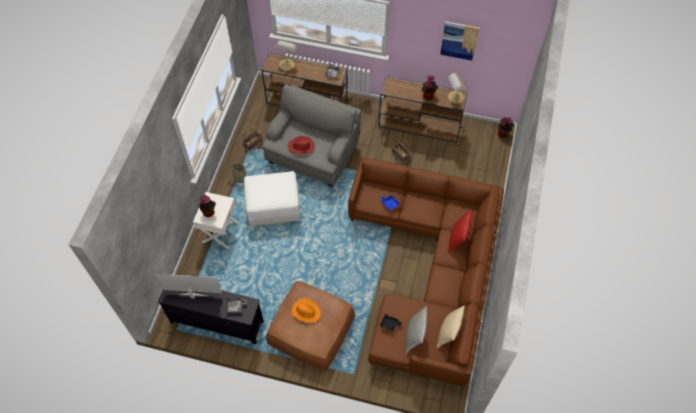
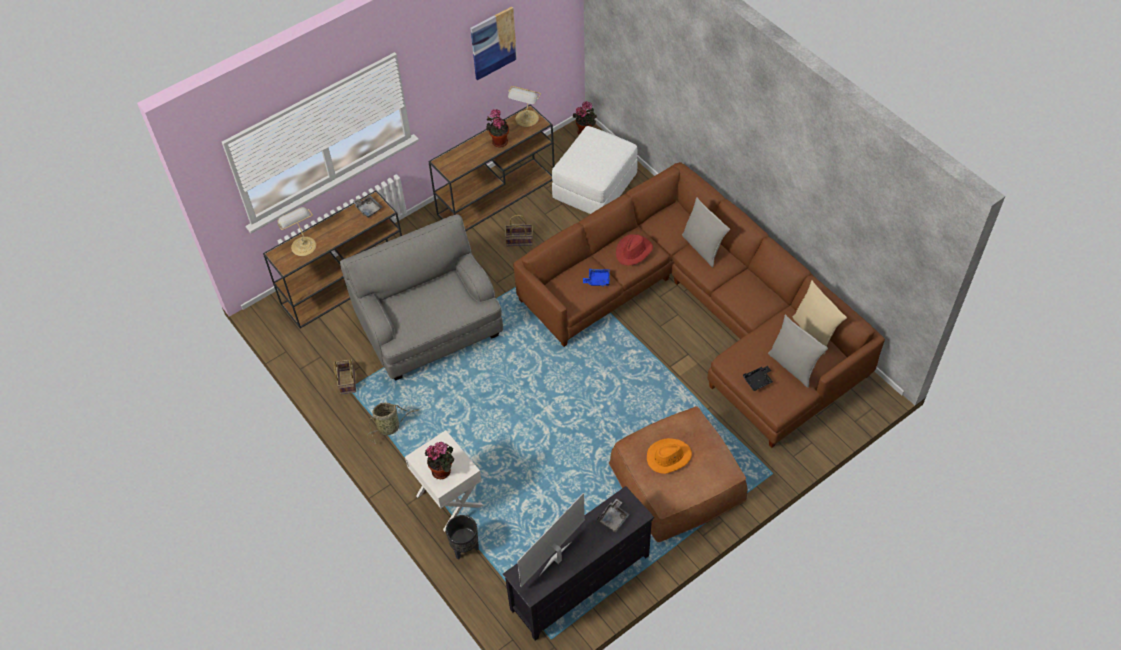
camera: 50 degrees left, 5 degrees down
white ottoman [244,171,300,226] -> white ottoman moved to [552,126,638,214]
red hat [288,136,315,154] -> red hat moved to [616,234,653,266]
red pillow [448,210,472,253] -> grey pillow [682,197,730,268]
none -> black planter [446,515,479,560]

